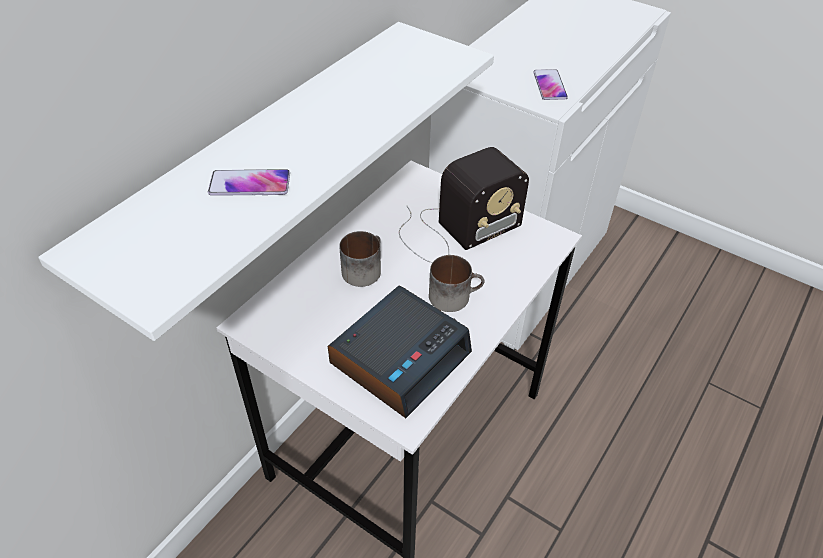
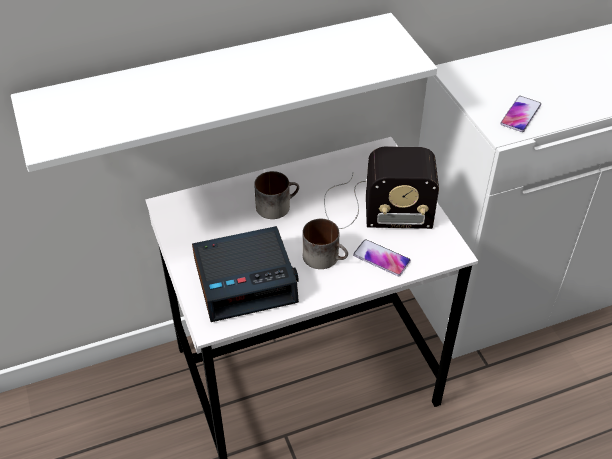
camera: 35 degrees right, 0 degrees up
phone [208,169,290,196] -> phone moved to [353,239,411,276]

